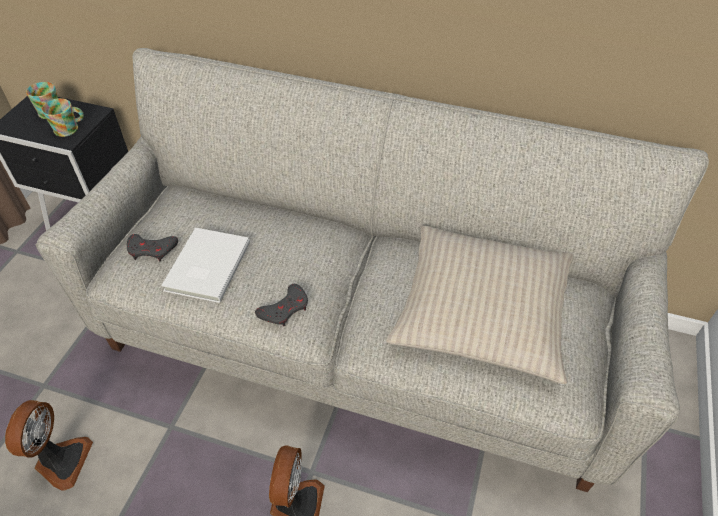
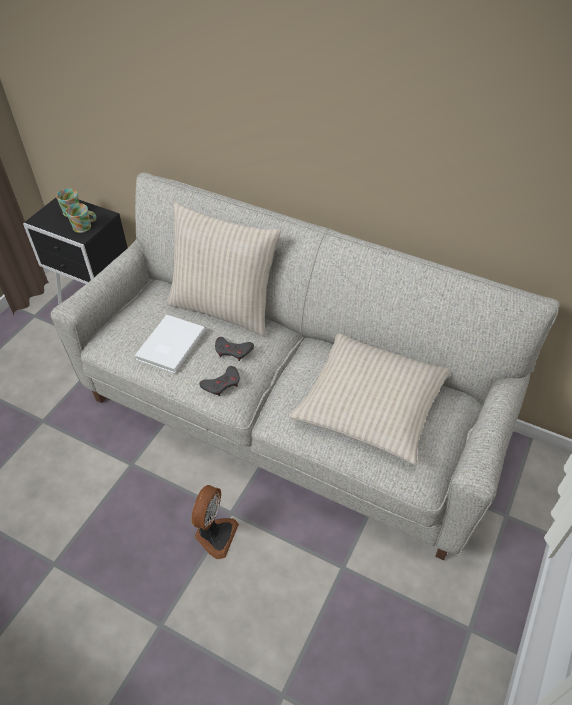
camera: 10 degrees right, 0 degrees up
fan [5,400,93,491] -> none
grey game controller [127,234,178,261] -> grey game controller moved to [215,337,254,361]
none -> beige pillow [167,202,281,337]

